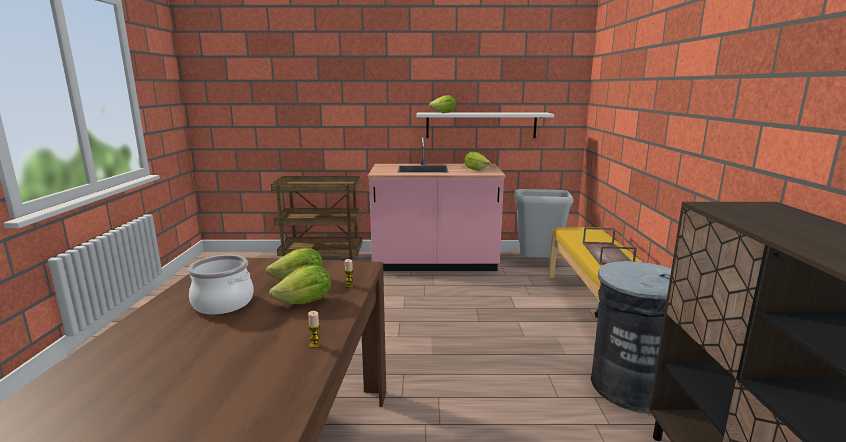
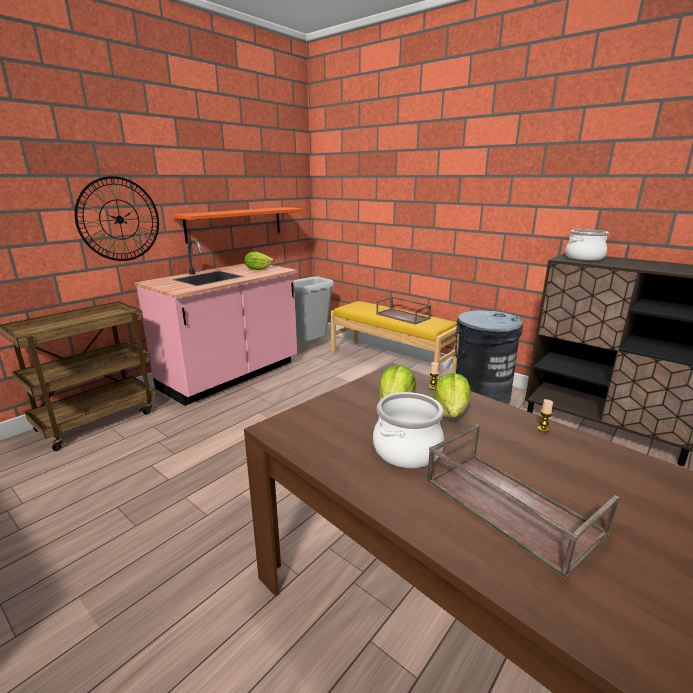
camera: 50 degrees left, 5 degrees up
white shelf [417,112,554,138] -> orange shelf [172,207,304,244]
lettuce [429,95,457,113] -> none
none -> wall clock [74,176,159,261]
none -> brown tray [426,424,620,580]
none -> cooking pot [565,229,609,261]

